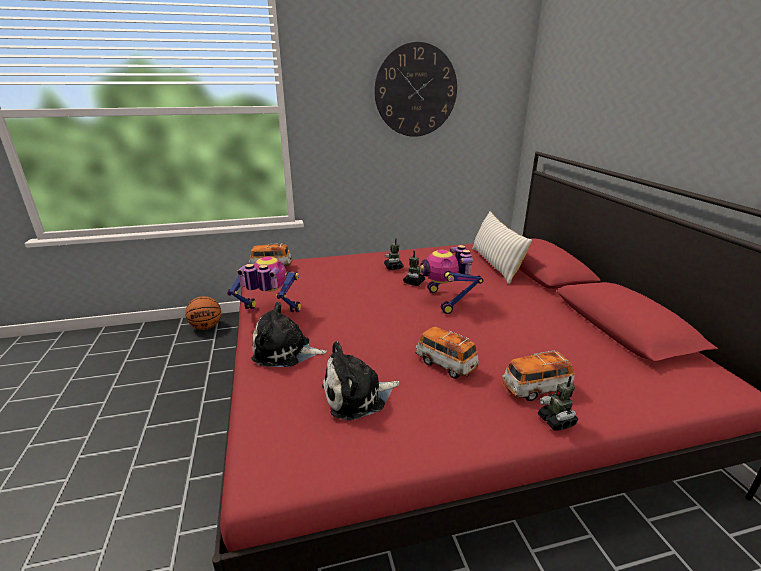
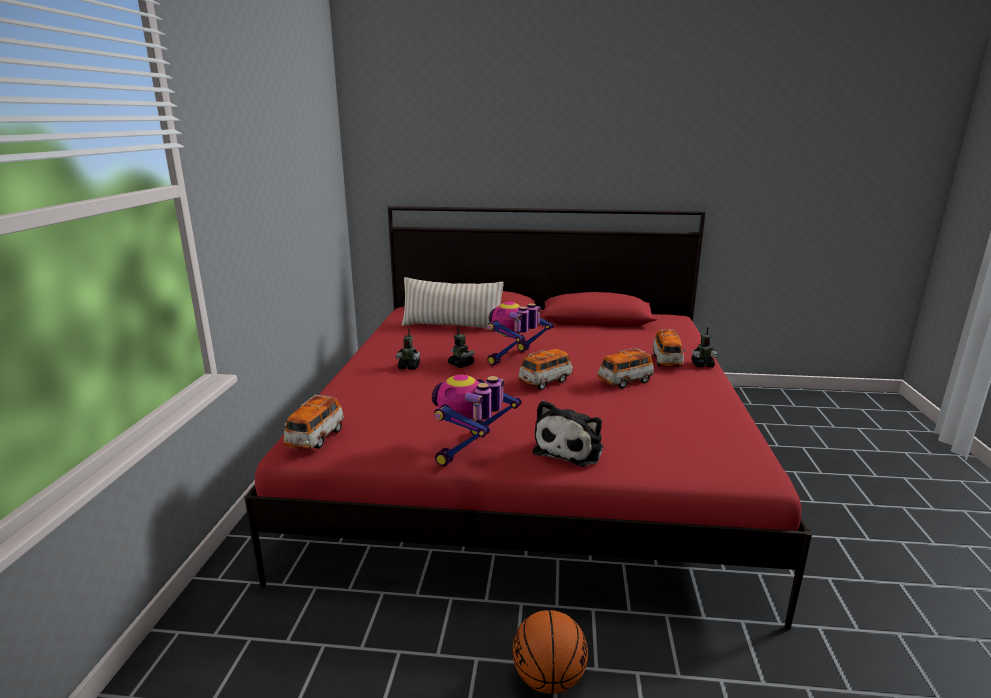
camera: 70 degrees left, 5 degrees down
basketball [185,296,221,330] -> basketball moved to [513,610,588,694]
plush toy [322,341,400,420] -> none
wall clock [374,42,457,137] -> none
toy robot [420,245,483,314] -> toy robot turned 120 degrees clockwise [487,302,554,366]
none -> toy car [518,349,573,390]

